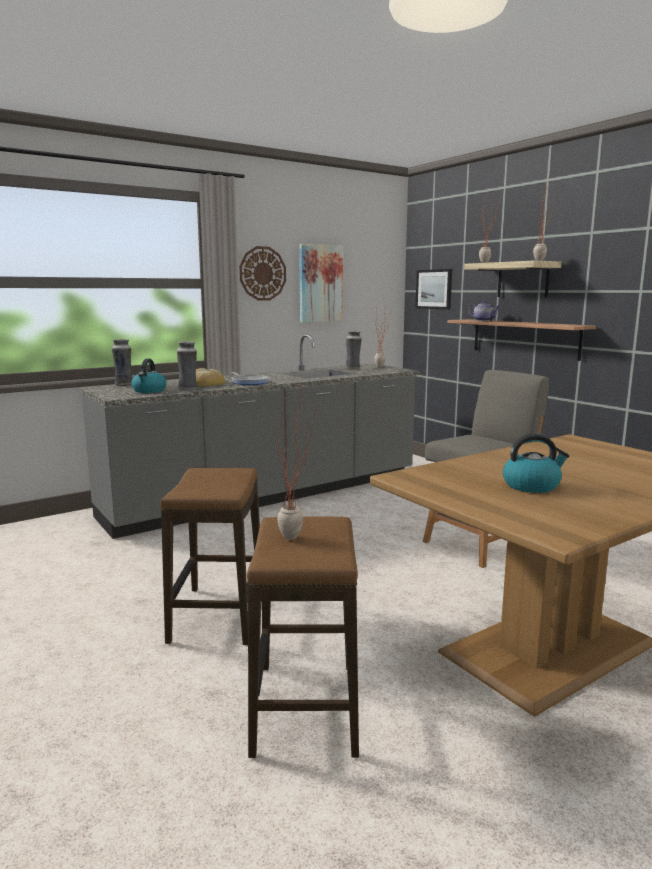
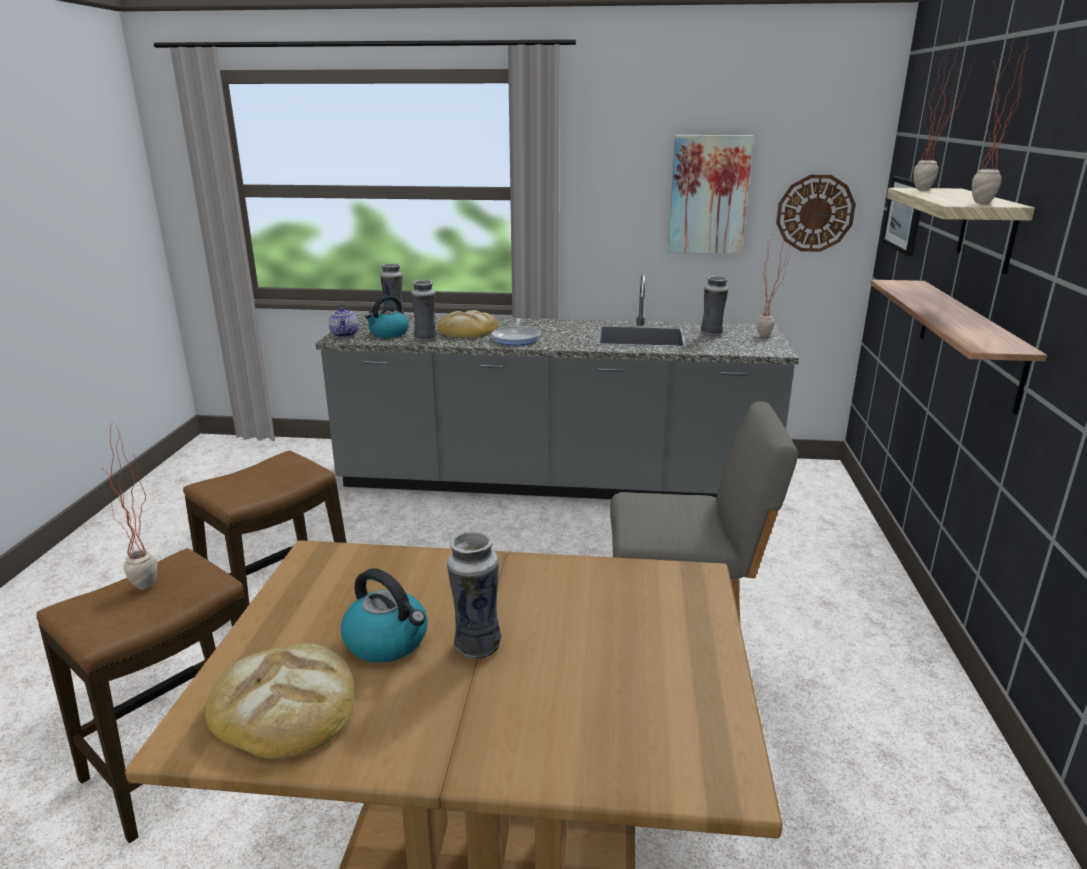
camera: 40 degrees right, 10 degrees up
wall clock [239,246,286,300] -> wall clock moved to [776,175,856,252]
teapot [468,301,500,321] -> teapot moved to [329,307,359,338]
none -> bread [205,643,354,759]
none -> vase [447,531,501,659]

